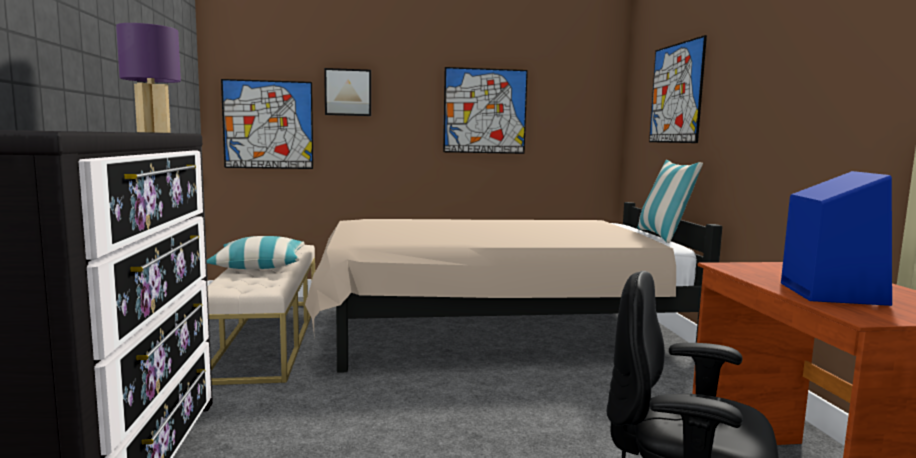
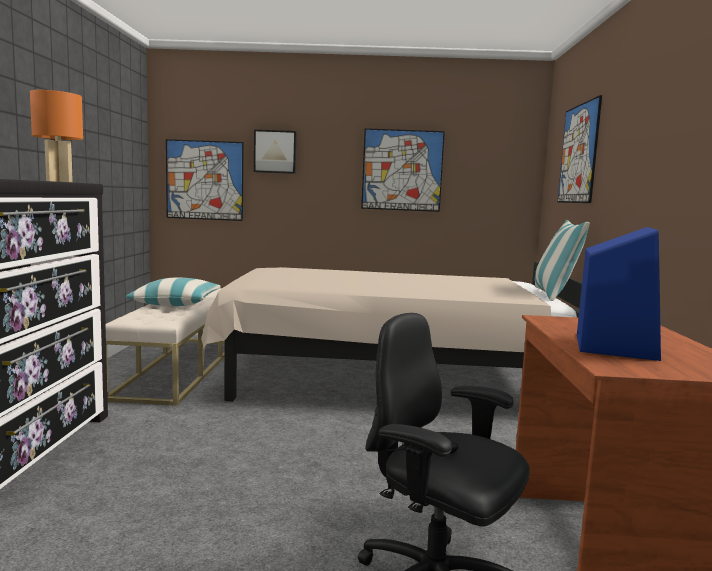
camera: 10 degrees right, 0 degrees up
purple table lamp [116,23,181,133] -> orange table lamp [30,90,83,182]

